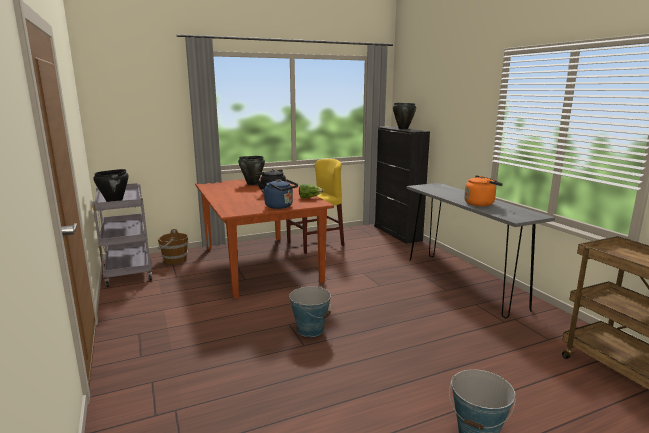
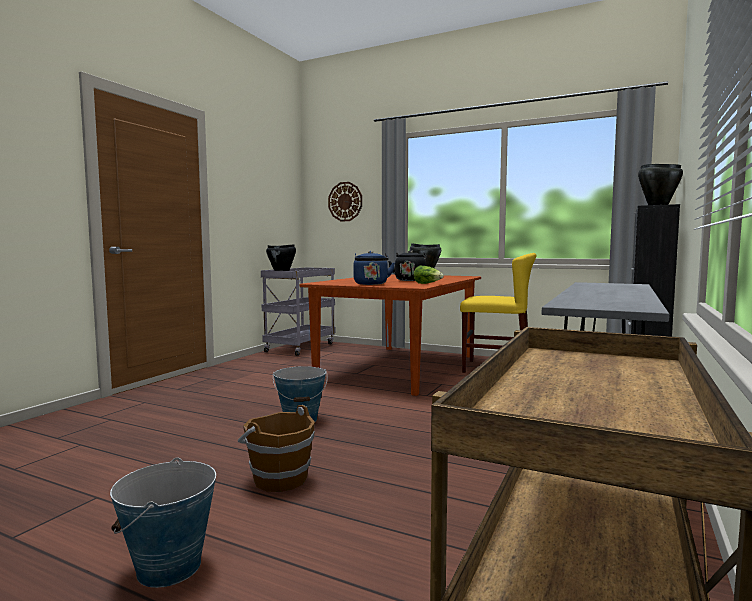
camera: 50 degrees right, 10 degrees down
brown bucket [158,229,188,264] -> brown bucket moved to [238,405,315,492]
orange kettle [464,175,503,206] -> none
none -> wall clock [328,182,362,221]

